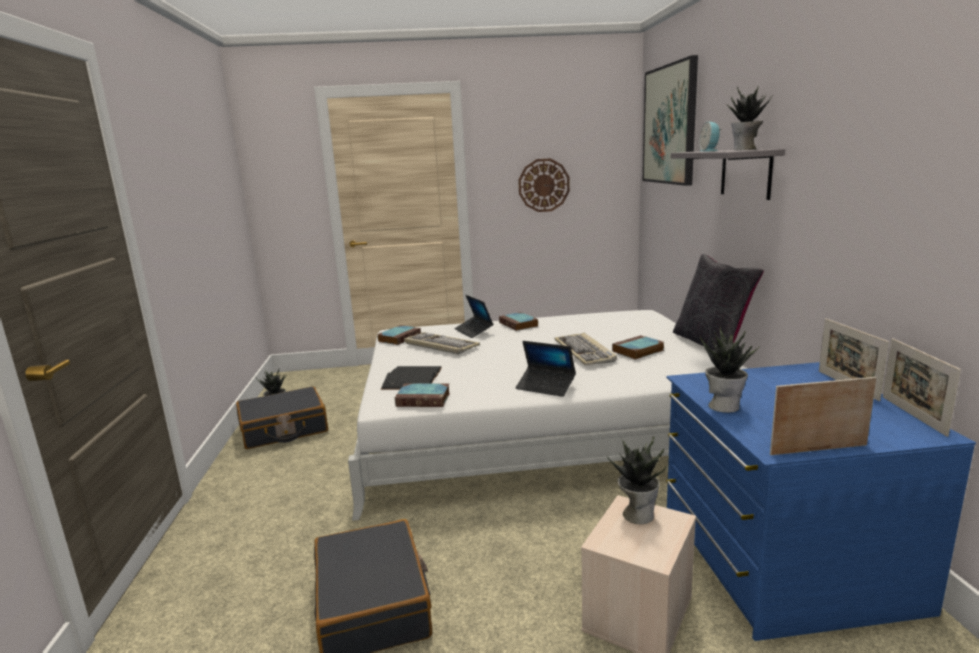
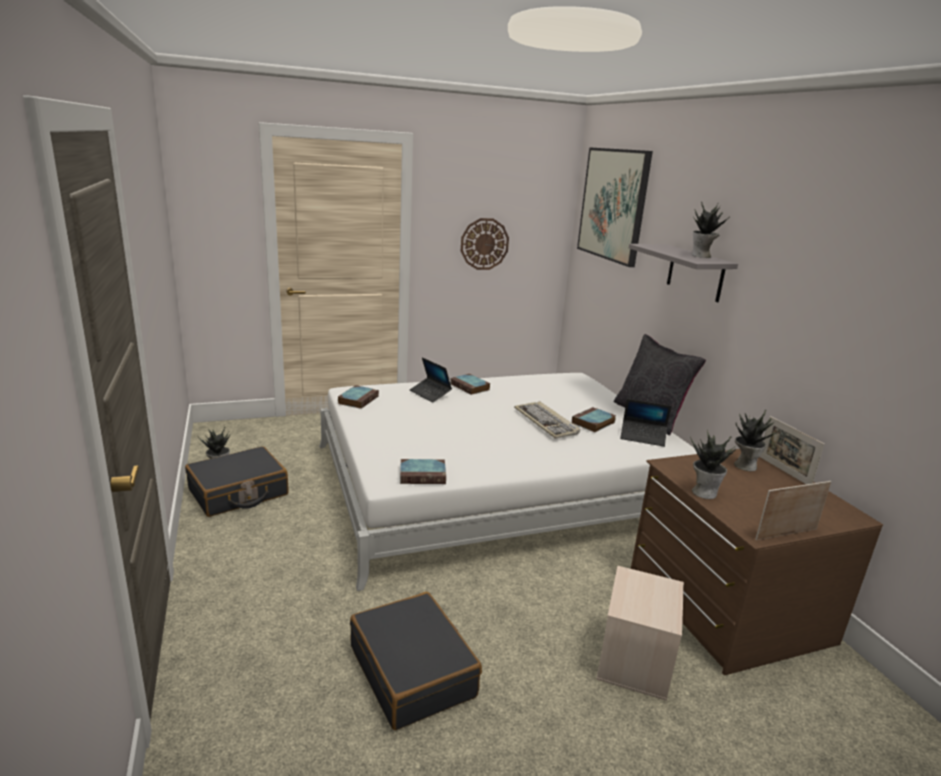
camera: 15 degrees left, 5 degrees up
black book [381,366,442,390] -> none
keyboard [404,332,480,354] -> none
laptop [516,341,576,397] -> laptop moved to [620,399,671,447]
potted plant [607,436,666,524] -> potted plant moved to [734,409,780,471]
blue dresser [666,362,976,641] -> brown dresser [631,449,883,675]
alarm clock [699,122,721,152] -> none
picture frame [883,338,961,437] -> none

